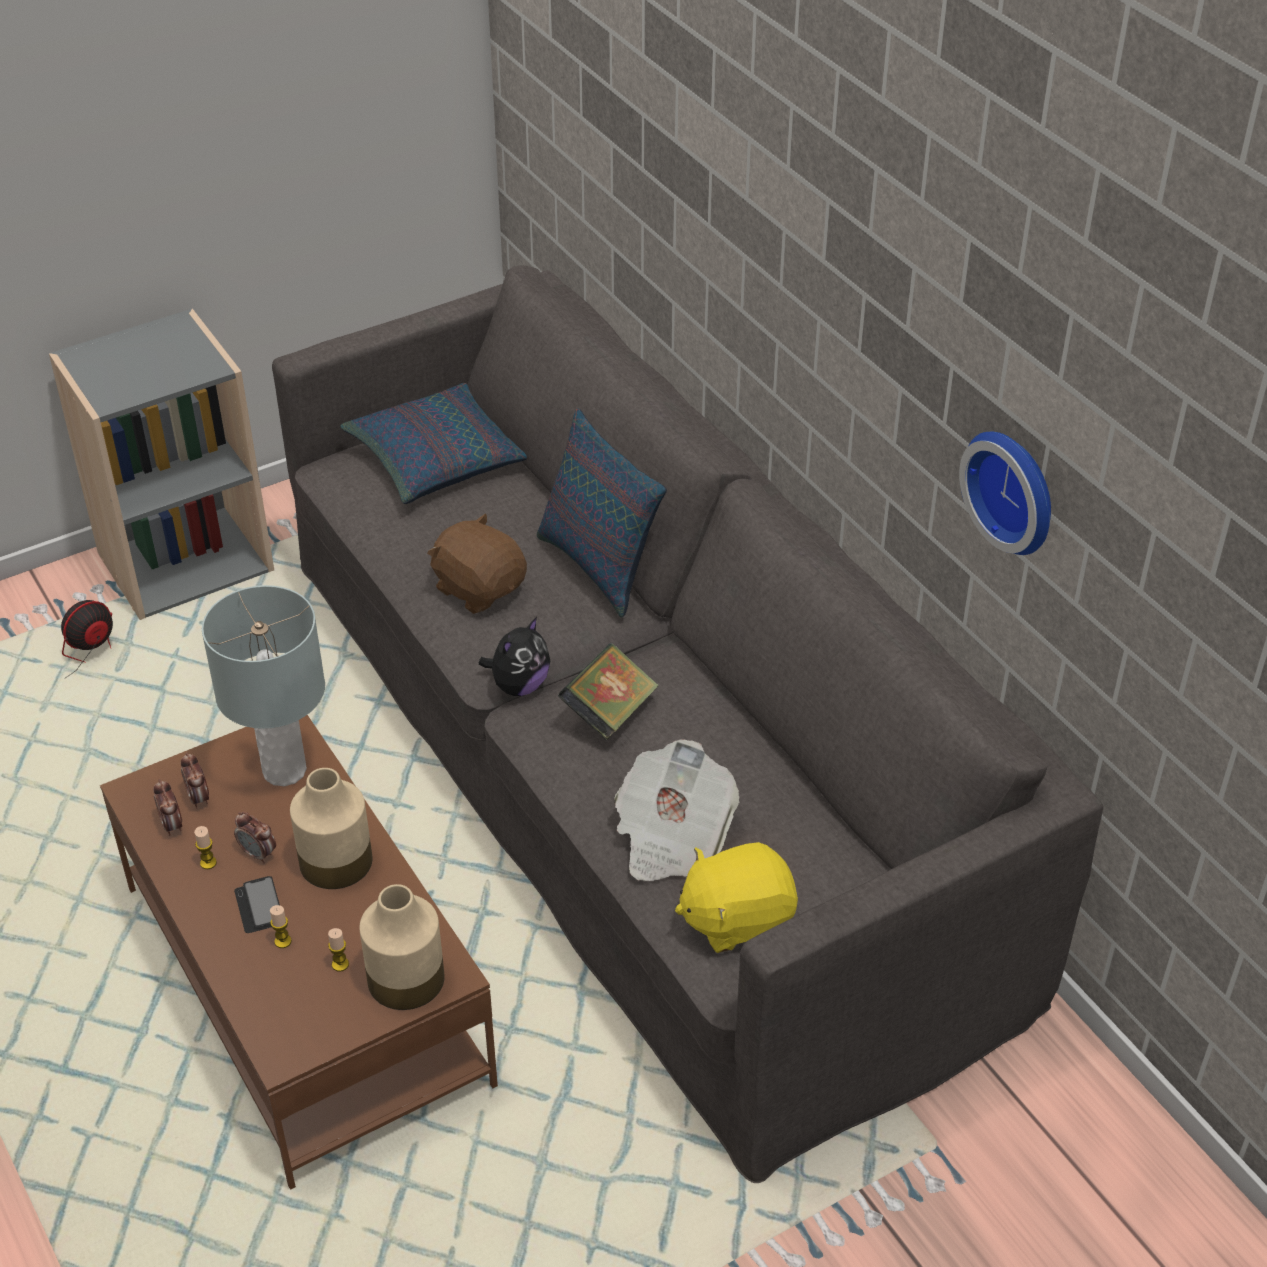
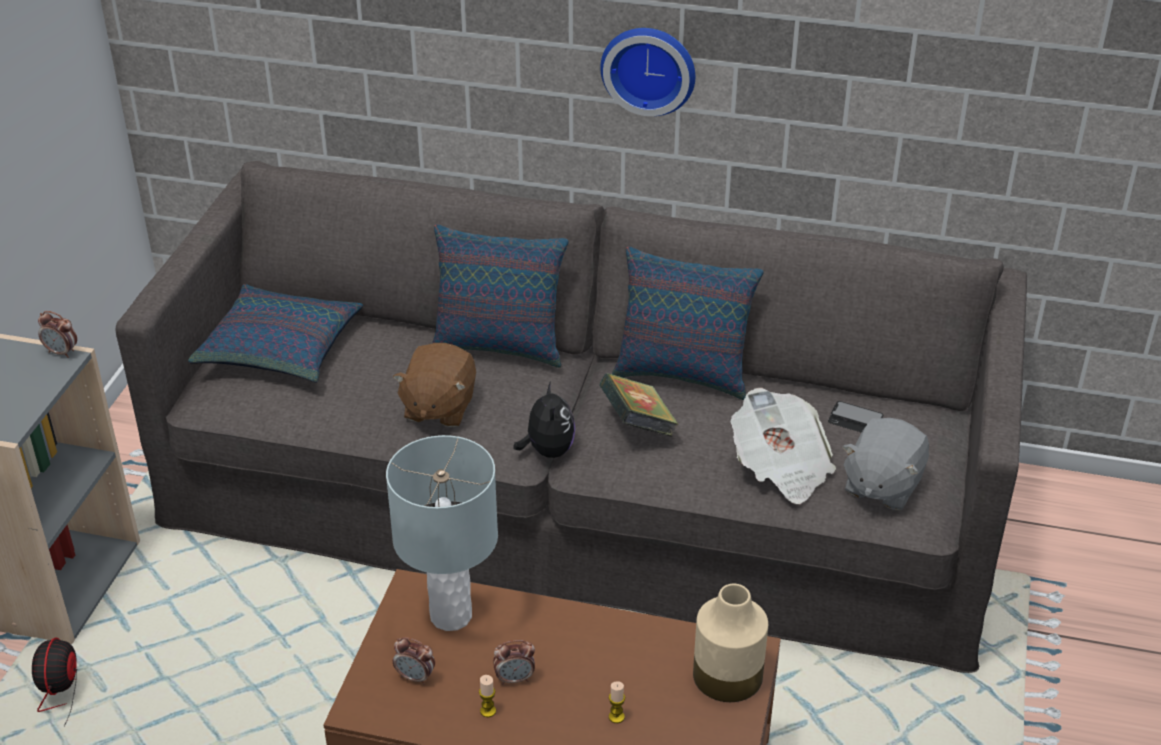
camera: 45 degrees left, 5 degrees down
alarm clock [153,779,182,836] -> alarm clock moved to [38,311,77,358]
phone [234,876,280,933] -> phone moved to [828,401,884,433]
beige vase [290,768,373,889] -> none
candle [328,928,349,972] -> none
brown plush toy [427,513,527,614] -> brown plush toy turned 75 degrees counterclockwise [393,343,476,427]
yellow plush toy [675,842,798,953] -> grey plush toy [842,418,929,510]
wall clock [959,432,1051,555] -> wall clock moved to [600,28,695,116]
none -> blue pillow [612,246,764,400]

